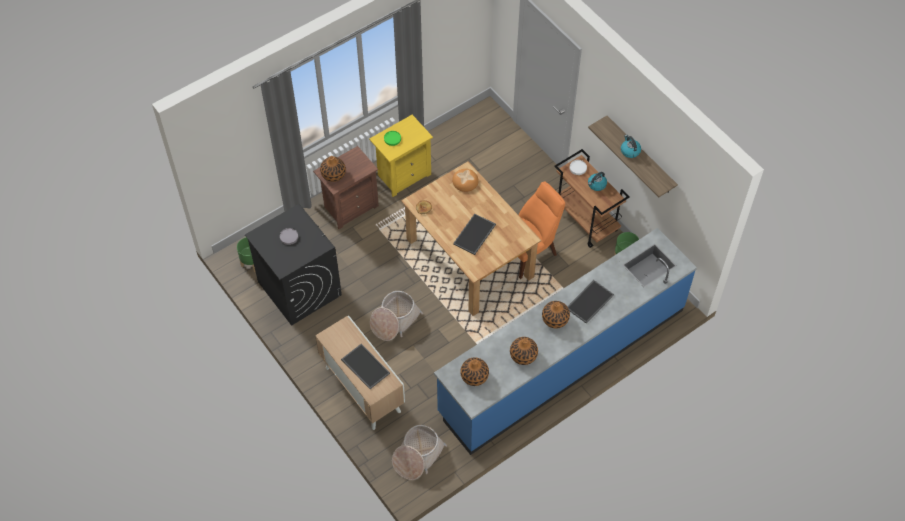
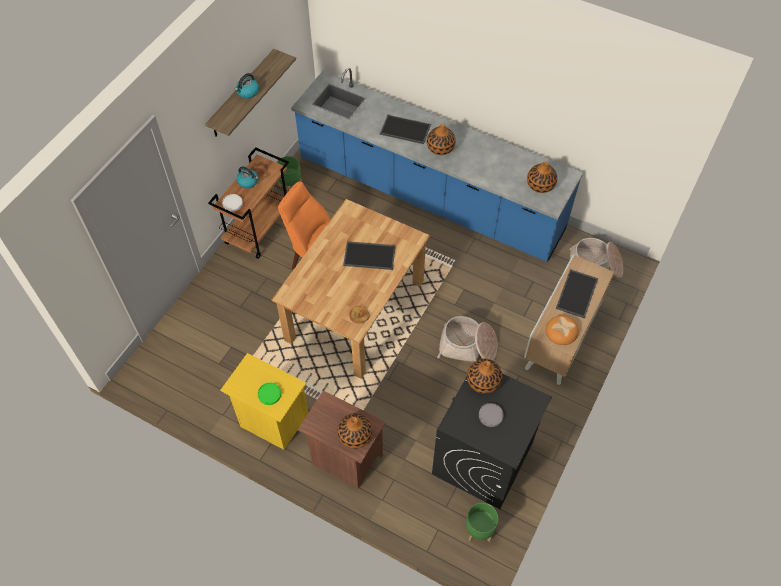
camera: 115 degrees left, 0 degrees up
bread [452,169,479,192] -> bread moved to [545,315,579,345]
vase [510,337,538,365] -> vase moved to [467,359,502,394]

